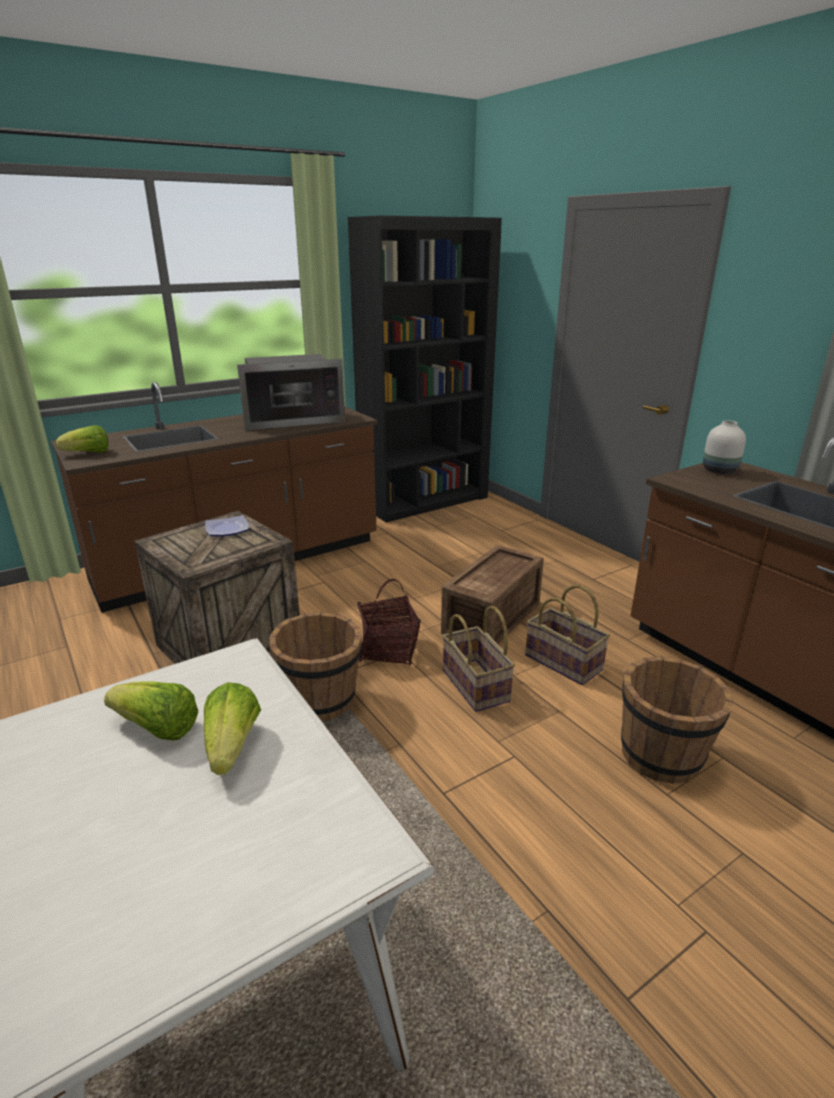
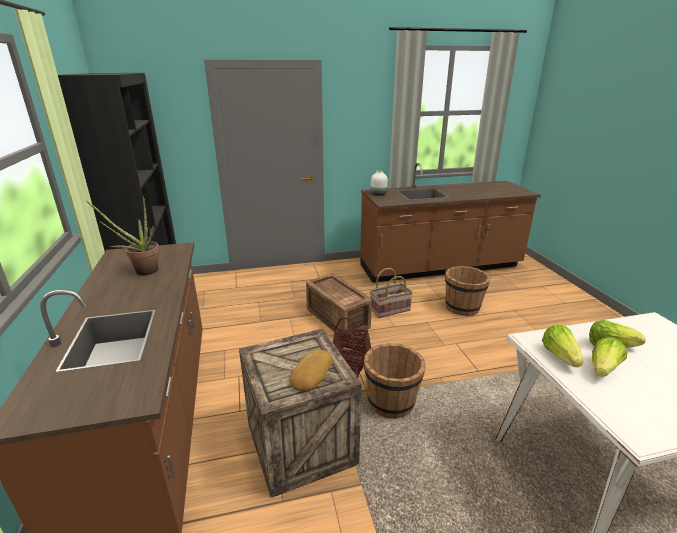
camera: 70 degrees left, 0 degrees up
lettuce [56,425,109,453] -> lettuce moved to [542,324,583,367]
plate [205,515,249,536] -> none
microwave [237,354,345,431] -> potted plant [86,195,159,275]
basket [442,606,515,712] -> none
none -> bread [290,350,333,392]

